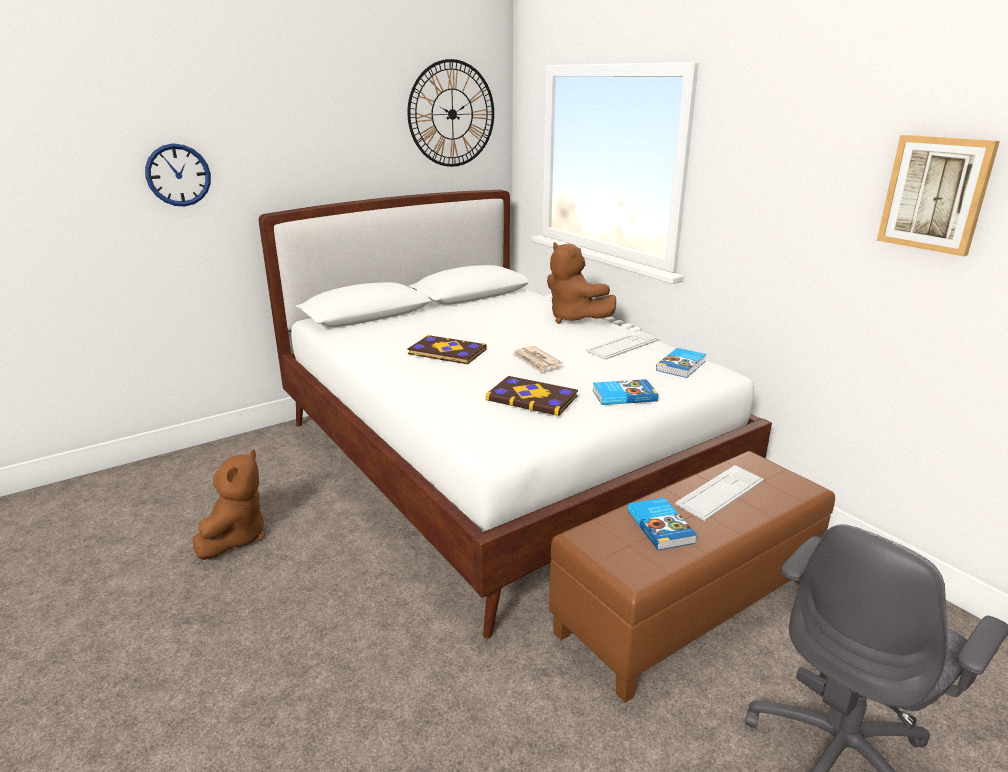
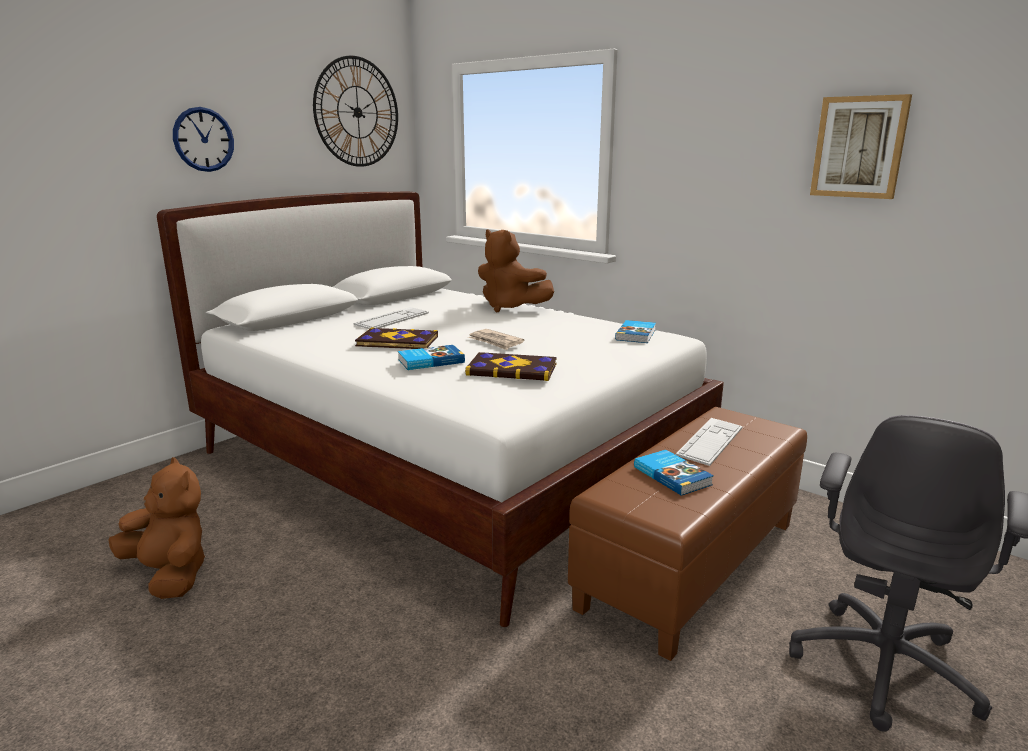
camera: 15 degrees left, 5 degrees down
wall clock [145,143,211,207] -> wall clock moved to [173,107,234,172]
brown plush toy [193,450,265,560] -> brown plush toy turned 45 degrees counterclockwise [108,457,205,599]
keyboard [585,331,659,360] -> keyboard moved to [354,307,429,329]
book [592,379,659,405] -> book moved to [398,345,465,370]

